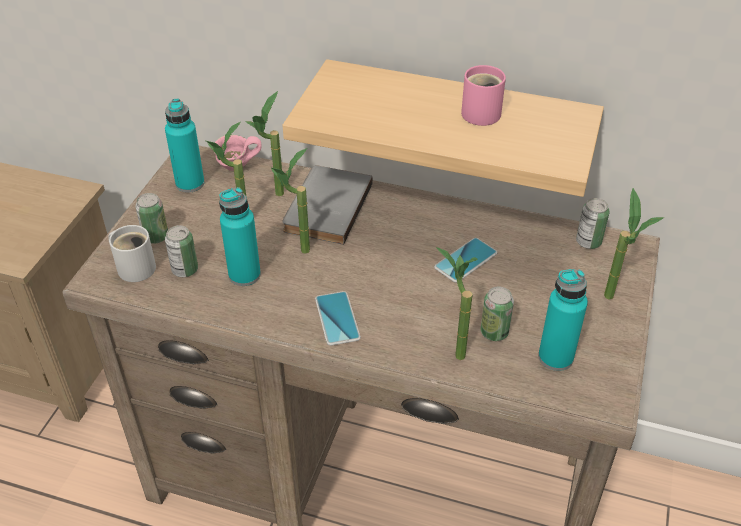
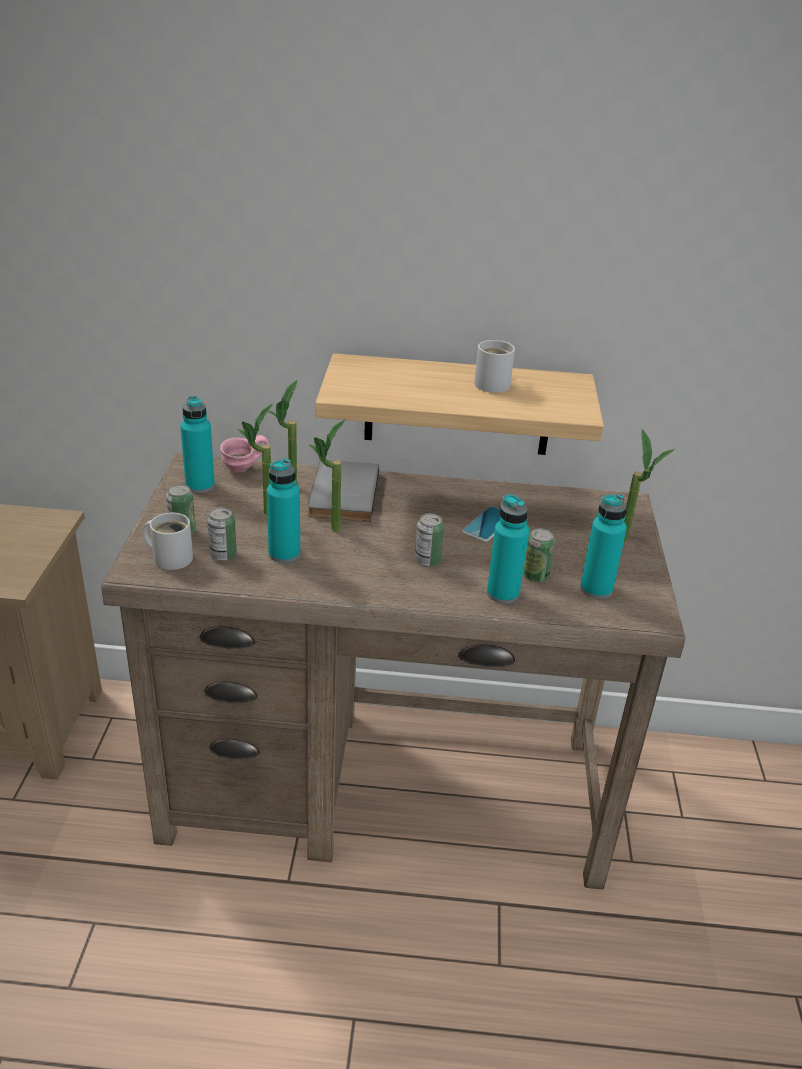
camera: 15 degrees left, 10 degrees down
phone [315,291,361,346] -> none
potted plant [436,247,478,360] -> turquoise bottle [487,494,529,604]
pink mug [461,65,506,126] -> white mug [474,340,515,393]
can [576,198,609,249] -> can moved to [415,513,444,567]

